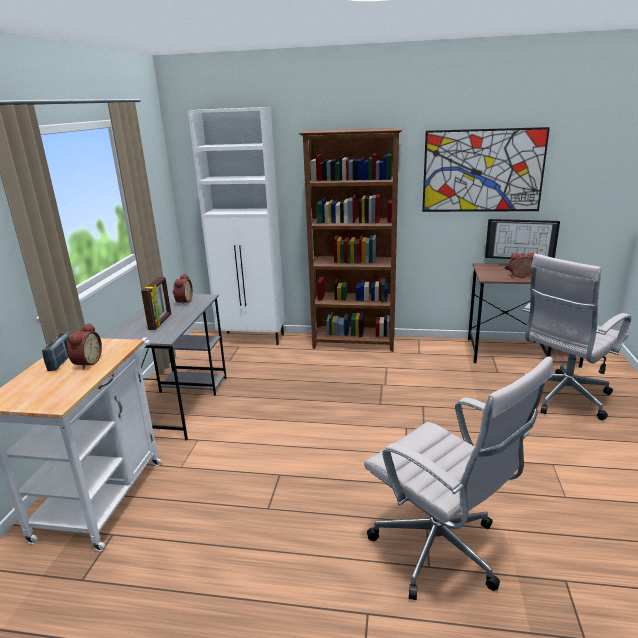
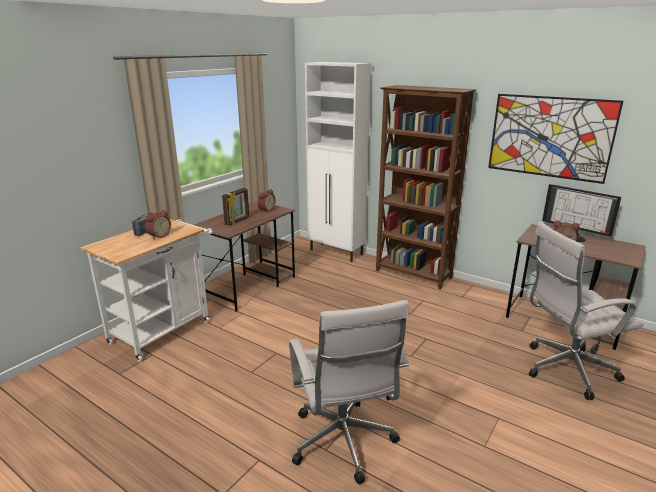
camera: 25 degrees right, 0 degrees up
grey desk [104,293,227,441] -> brown desk [194,201,295,312]

